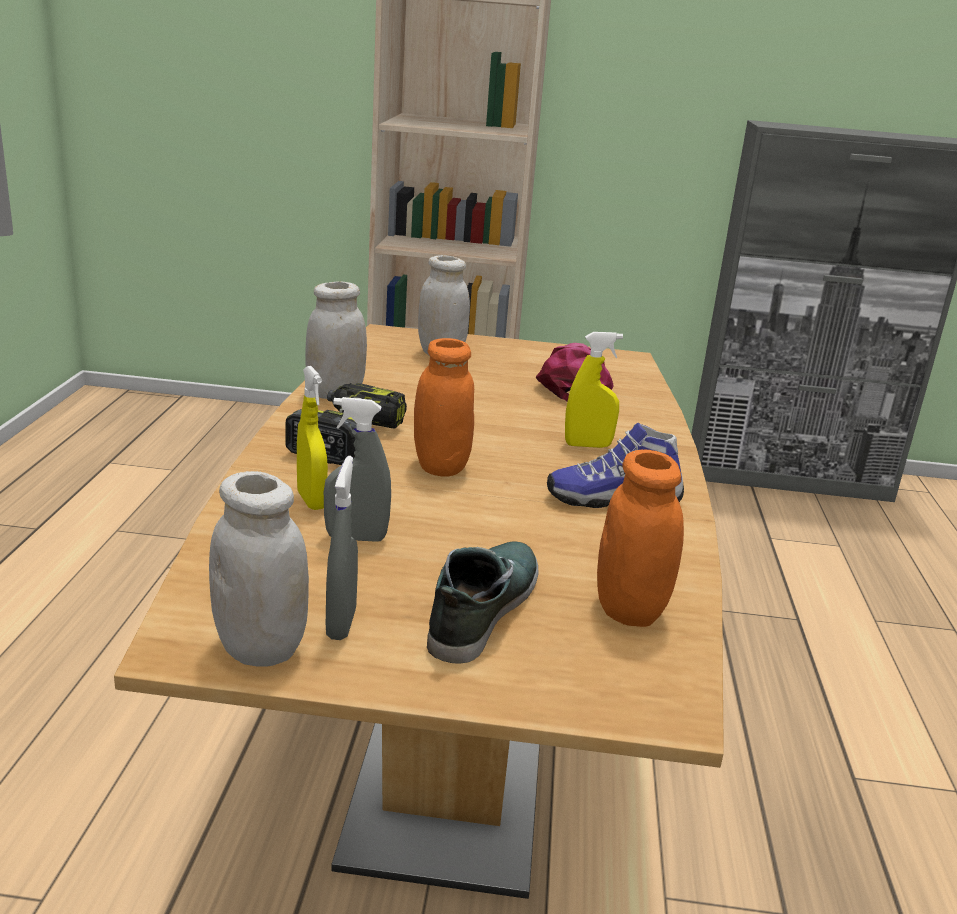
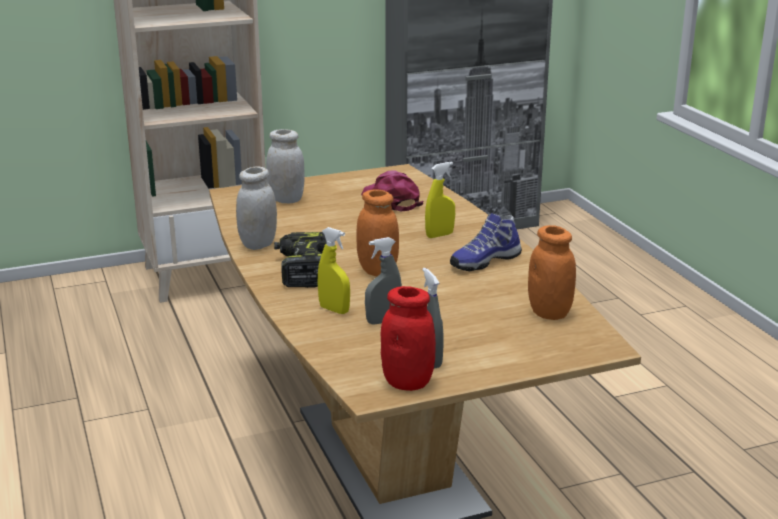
camera: 25 degrees left, 0 degrees up
white jar [209,471,309,667] -> red jar [381,286,436,391]
shoe [427,542,539,663] -> none

